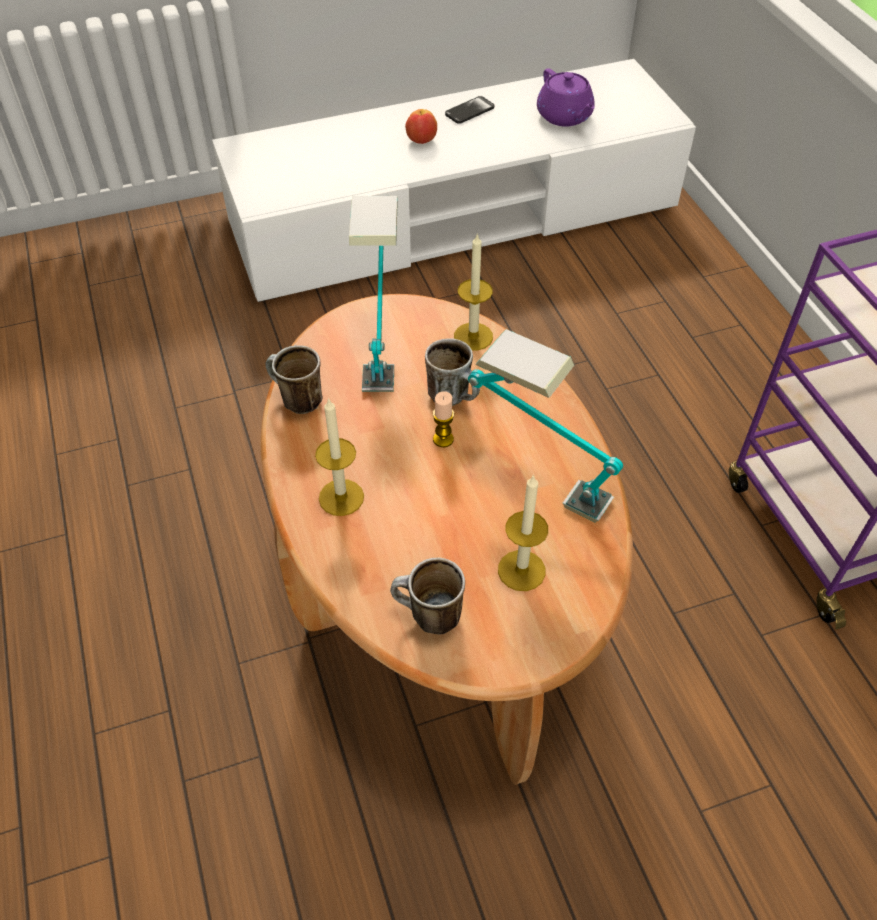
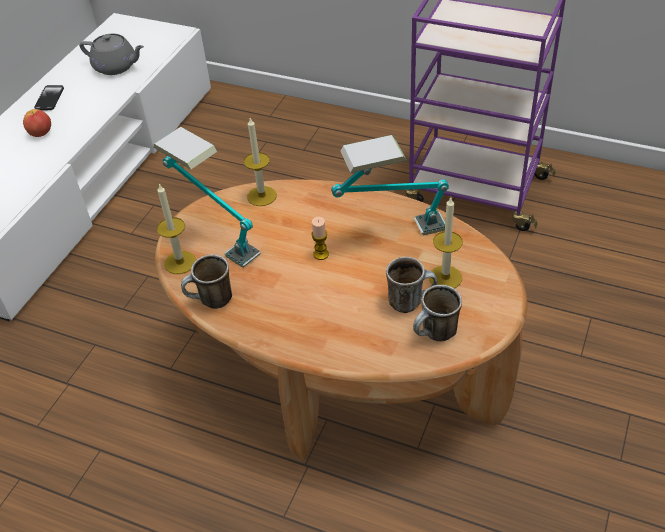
camera: 45 degrees left, 5 degrees down
candle [315,398,364,516] -> candle moved to [157,183,196,274]
mug [425,338,480,406] -> mug moved to [386,257,437,313]
purple teapot [537,68,595,127] -> grey teapot [79,34,144,75]

